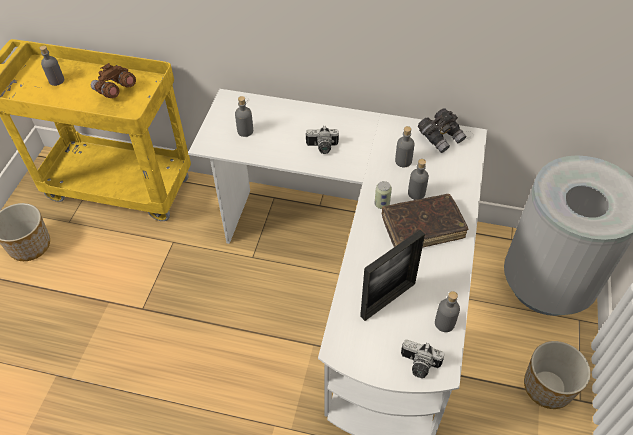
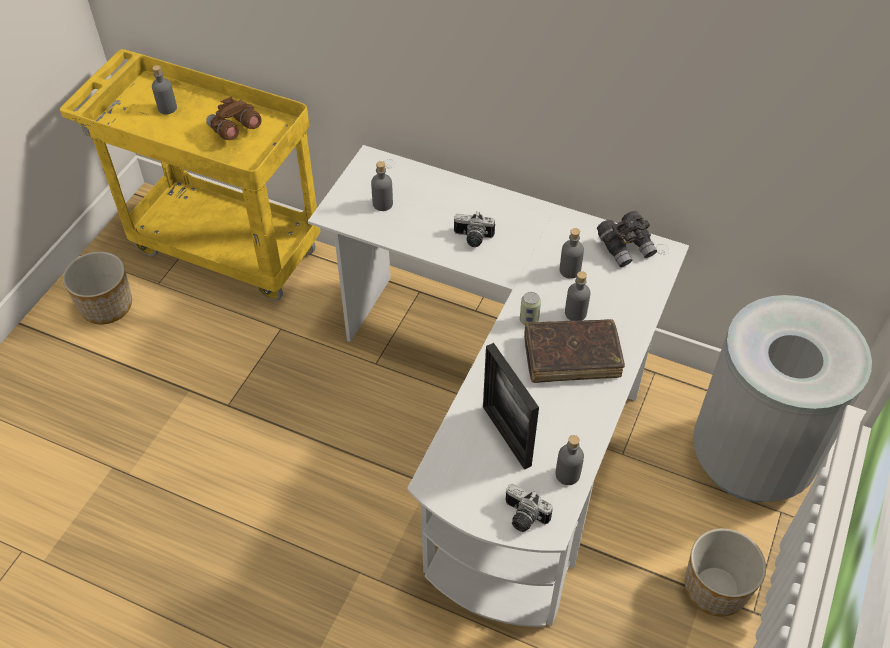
camera: 10 degrees right, 0 degrees up
picture frame [360,230,425,321] -> picture frame turned 90 degrees clockwise [483,343,539,470]

